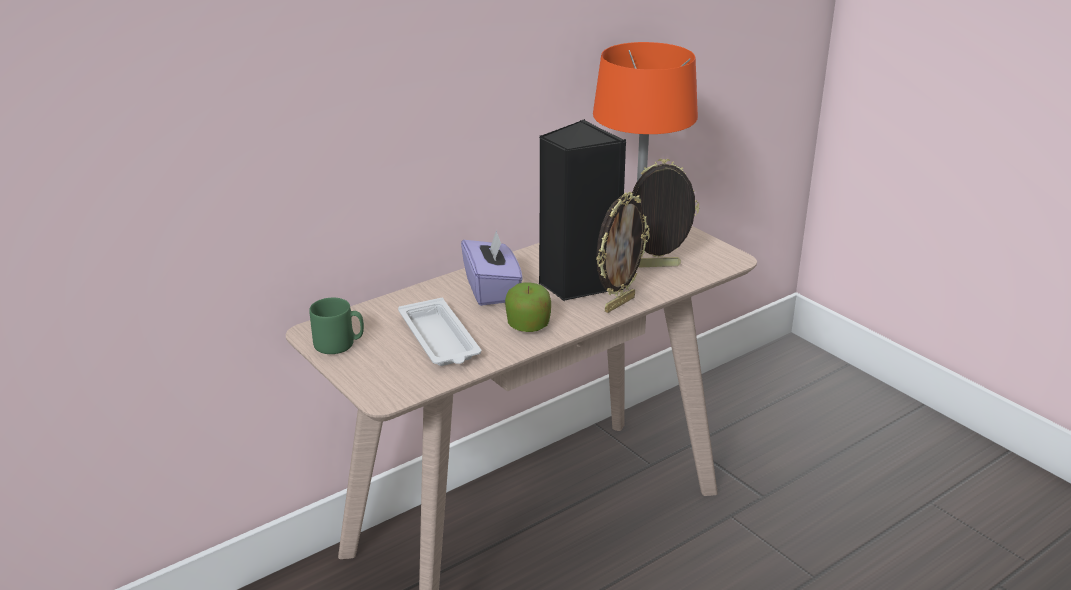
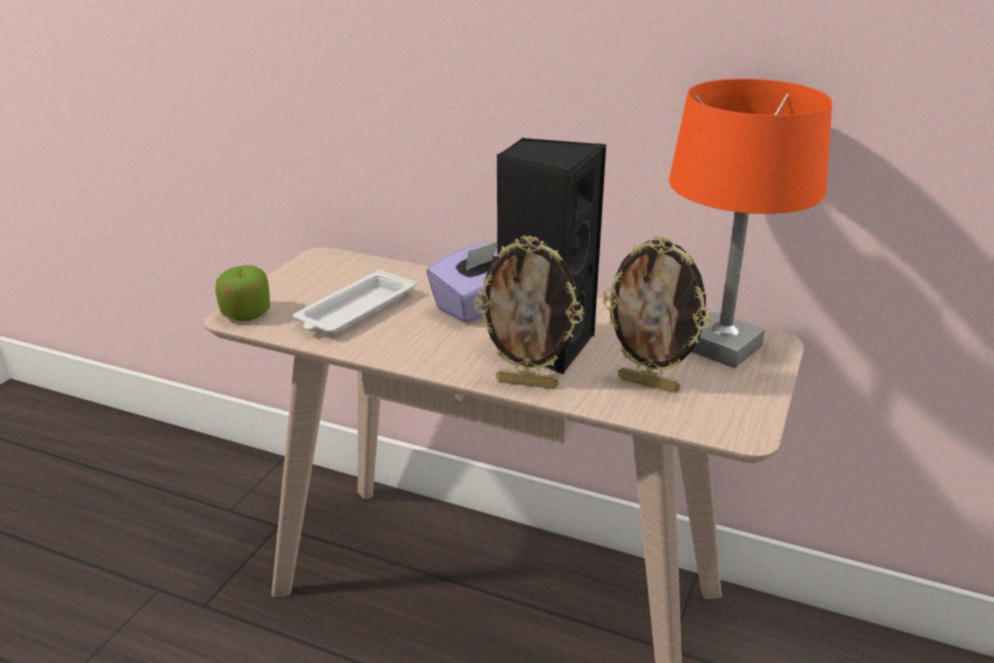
camera: 60 degrees right, 0 degrees up
green mug [309,298,364,354] -> none
apple [505,282,551,332] -> apple moved to [215,265,270,321]
picture frame [631,159,700,267] -> picture frame turned 150 degrees clockwise [603,236,712,393]

